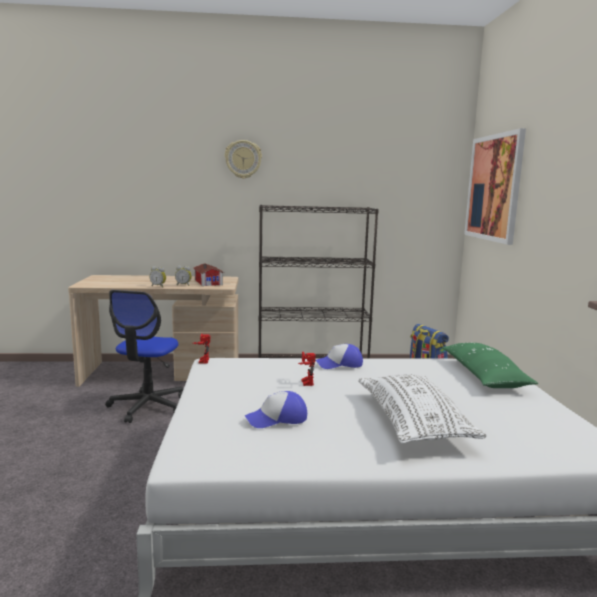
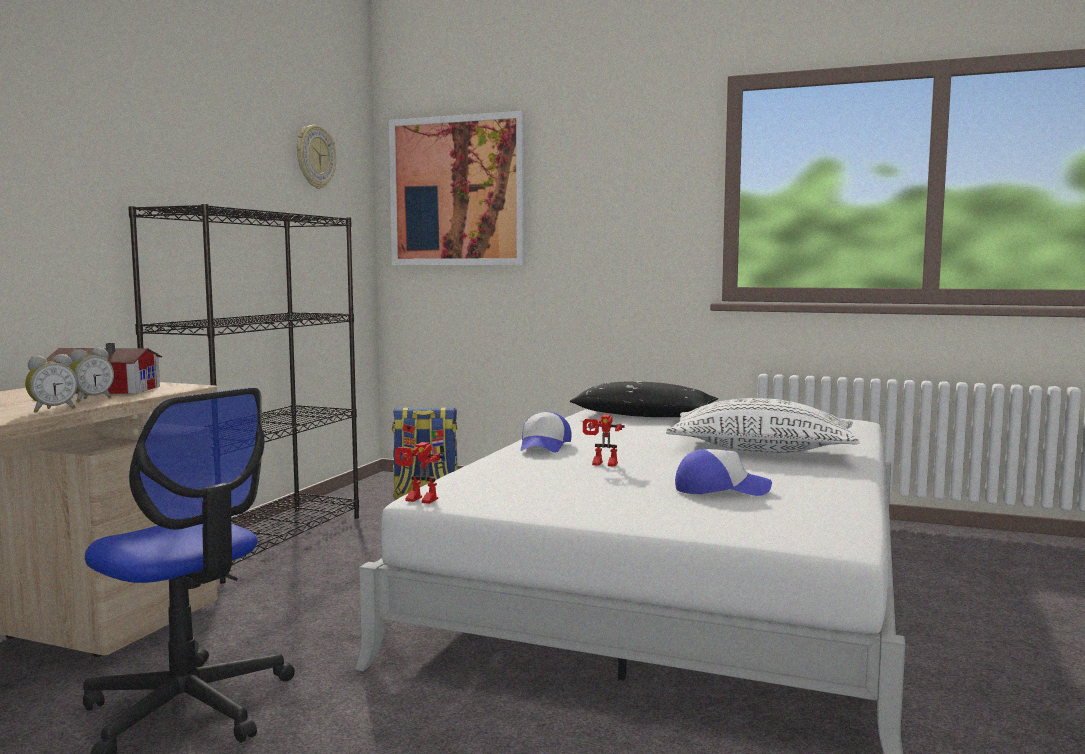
camera: 65 degrees left, 5 degrees down
wall clock [225,140,262,179] -> wall clock moved to [297,125,336,189]
cap [245,391,307,428] -> cap turned 90 degrees counterclockwise [675,449,772,496]
green pillow [442,343,538,388] -> black pillow [570,381,718,417]

